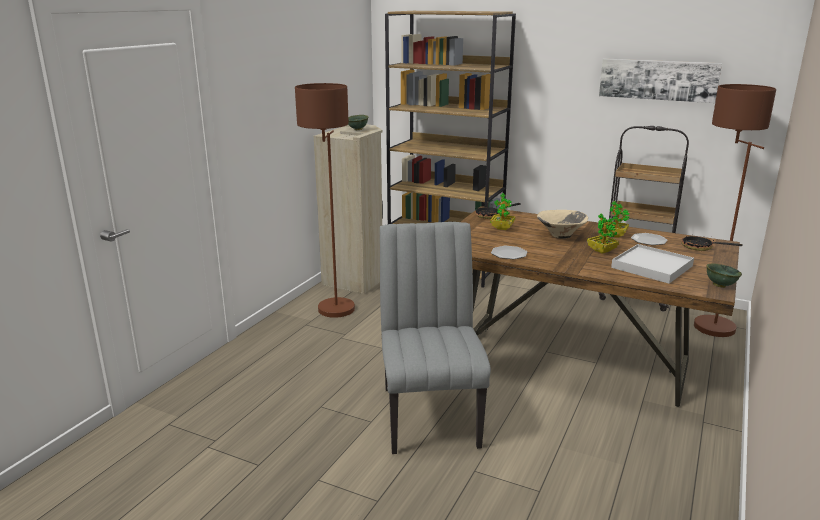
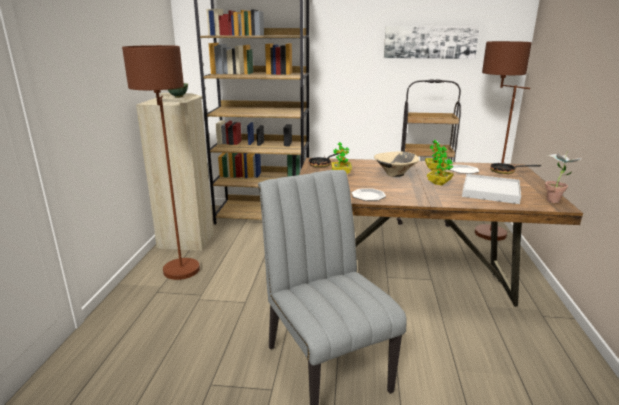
camera: 20 degrees left, 0 degrees up
green bowl [706,263,742,288] -> potted plant [545,151,582,203]

